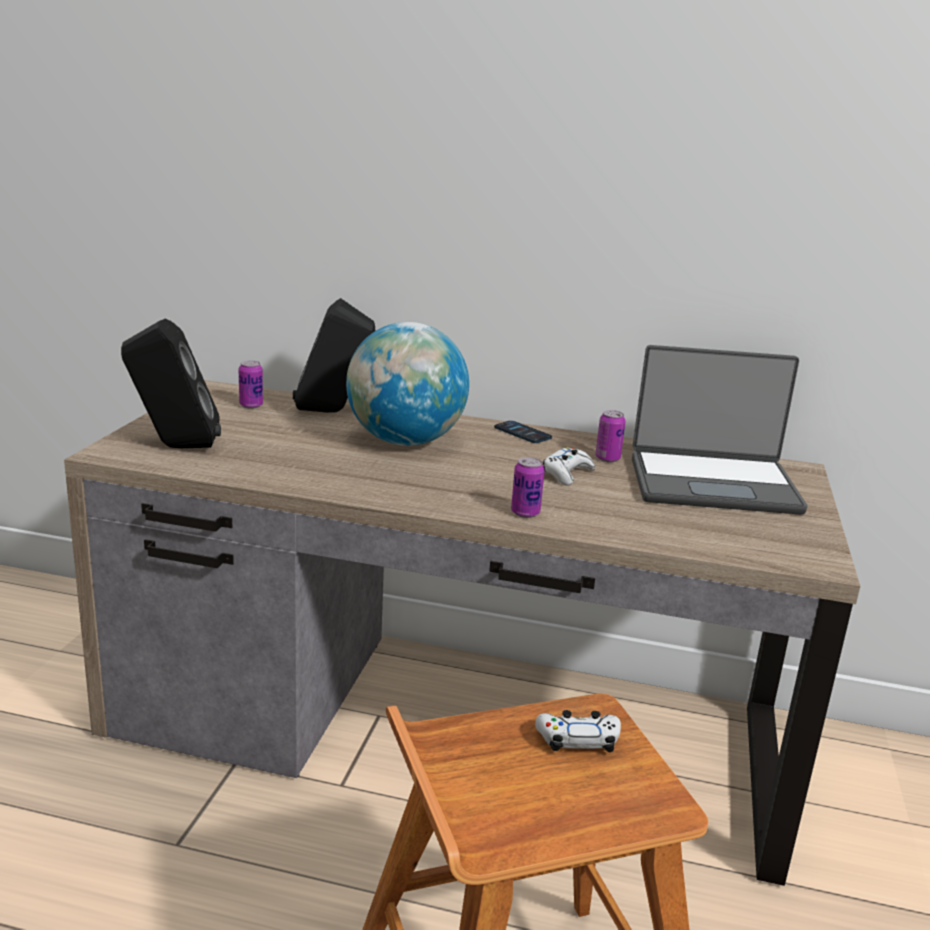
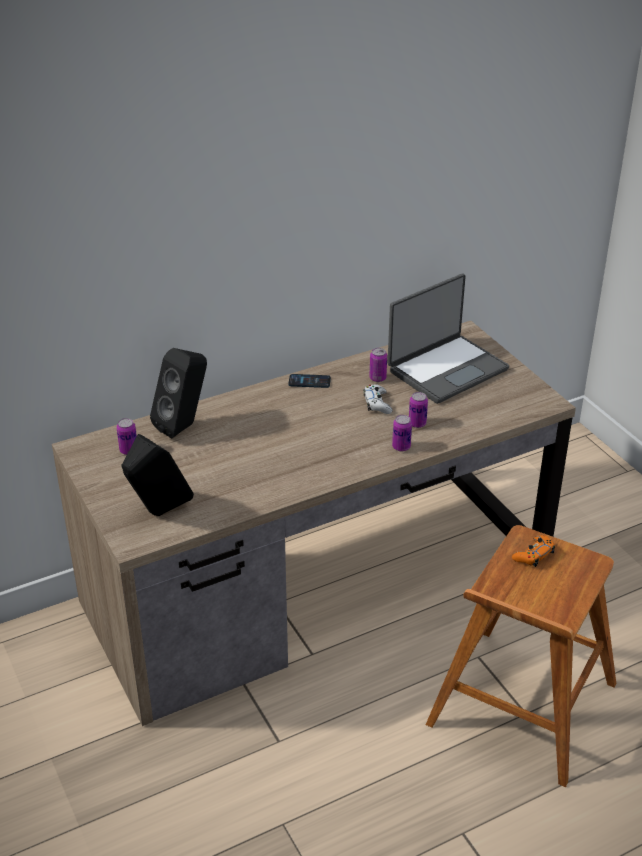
camera: 40 degrees left, 15 degrees up
globe [346,322,469,446] -> none
white game controller [535,710,621,752] -> orange game controller [512,535,555,567]
none -> can [409,392,428,428]

